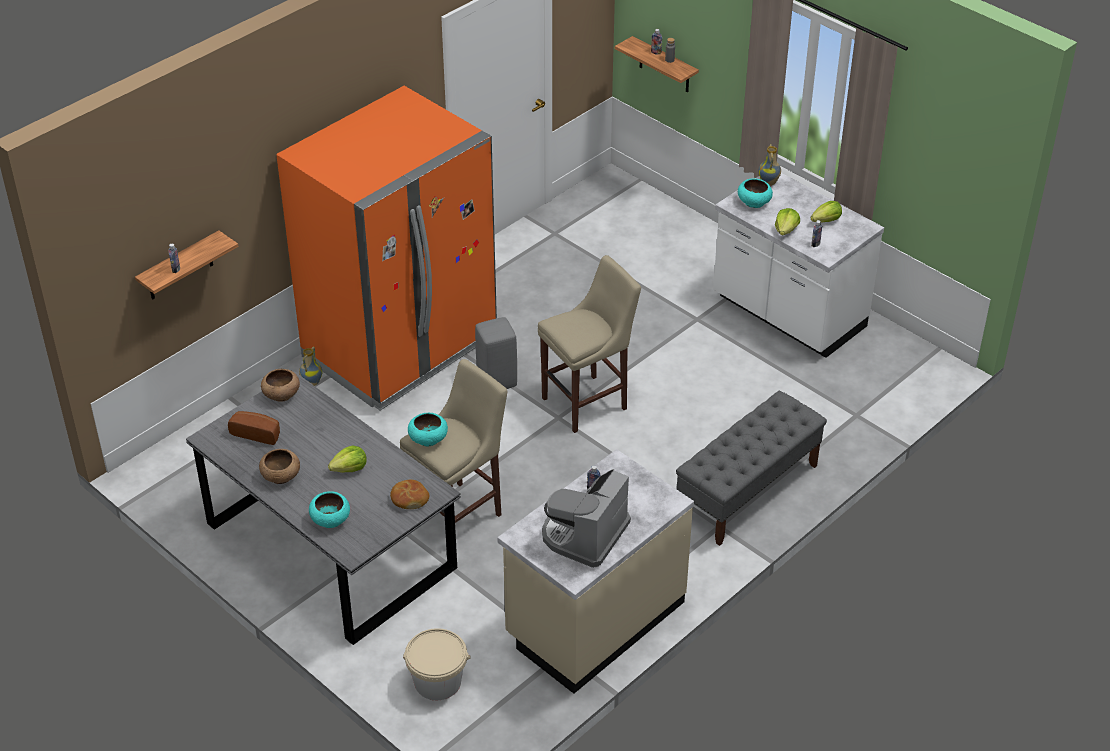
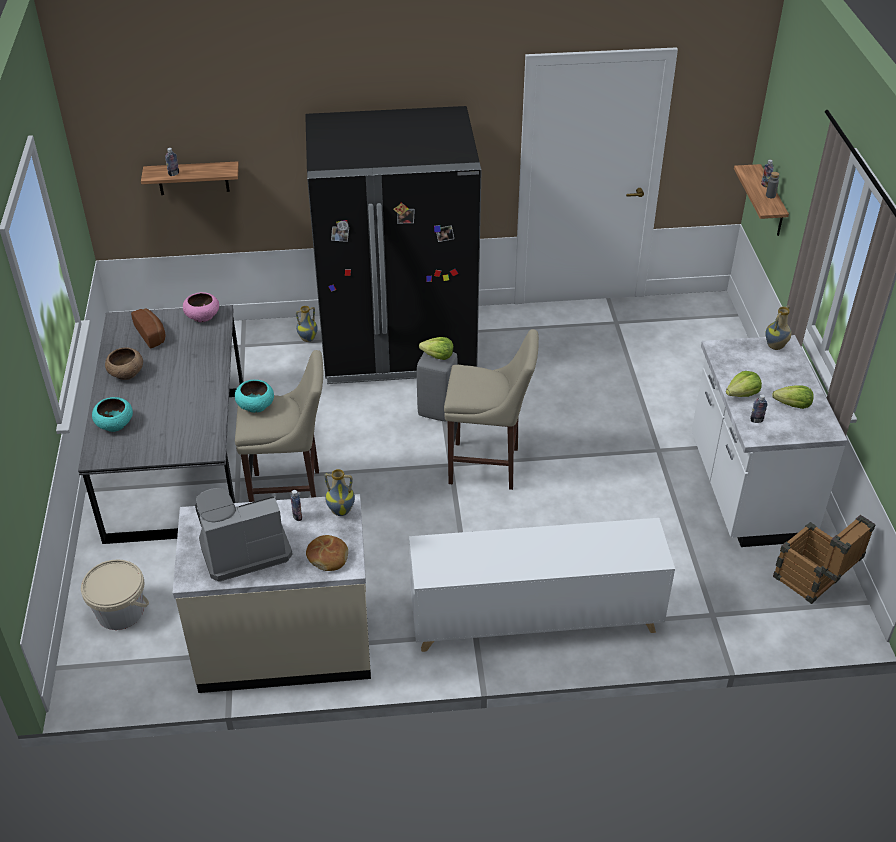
camera: 40 degrees right, 0 degrees up
brown bowl [261,369,300,402] -> pink bowl [183,292,219,322]
orange fridge [276,86,497,411] -> black fridge [305,106,482,384]
lettuce [328,446,367,473] -> lettuce moved to [419,337,454,360]
bread [390,480,429,509] -> bread moved to [306,535,348,571]
grey bench [676,391,827,546] -> white cabinet [409,518,675,652]
turquoise bowl [738,178,773,208] -> none
none -> vase [324,469,355,516]
none -> crate [773,515,876,604]

